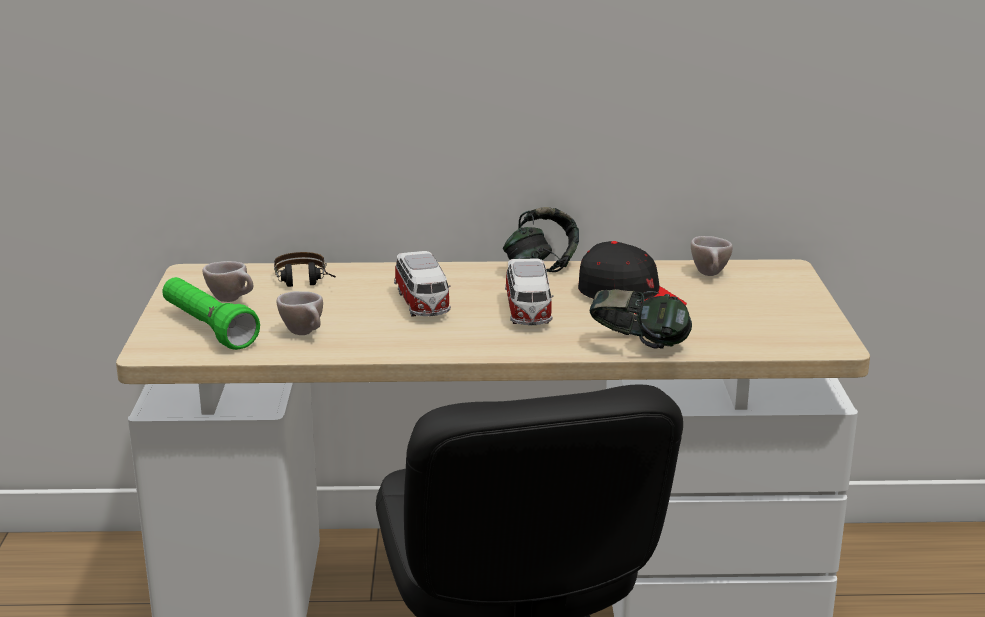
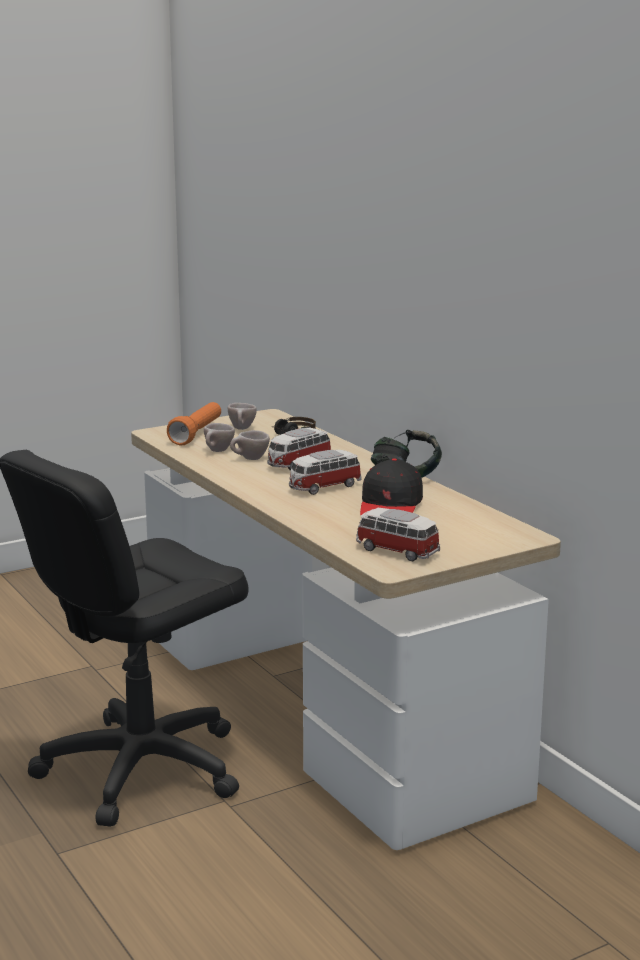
camera: 60 degrees right, 5 degrees down
green flashlight [162,277,260,350] -> orange flashlight [167,402,221,446]
headphones [590,289,692,349] -> none
beige cup [691,236,733,276] -> beige cup moved to [230,430,270,460]
none -> toy car [356,508,440,561]

